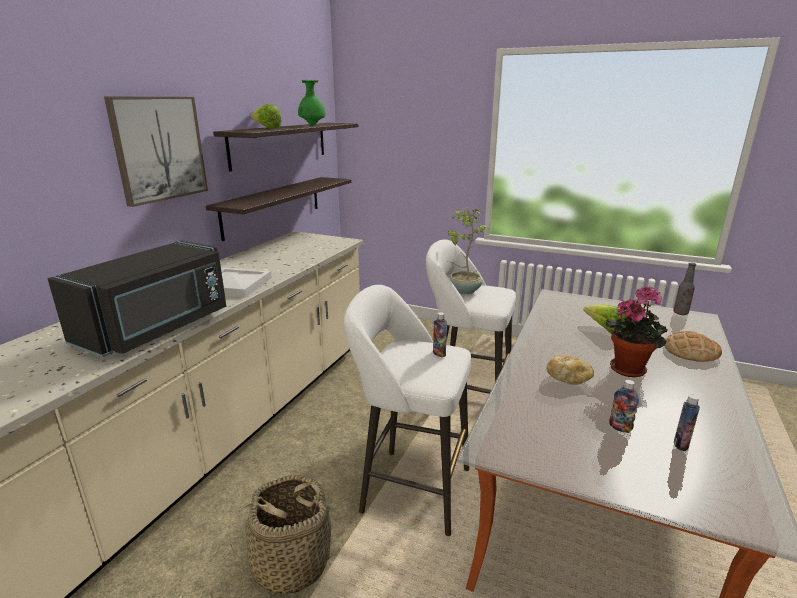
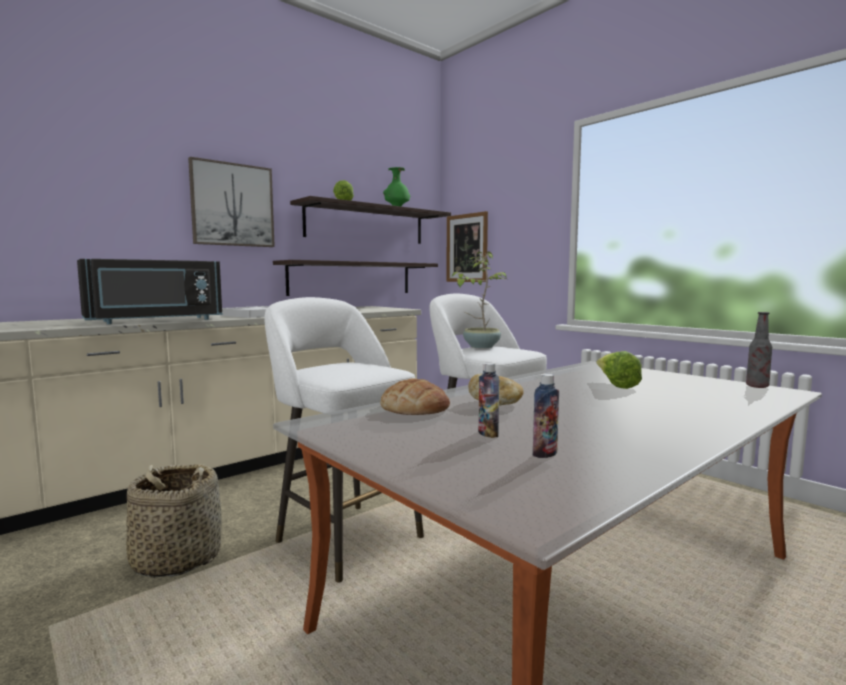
camera: 25 degrees right, 15 degrees down
bottle [433,312,447,357] -> none
potted plant [606,286,668,377] -> none
bread [665,331,722,362] -> bread moved to [380,379,450,415]
none -> picture [446,211,488,282]

